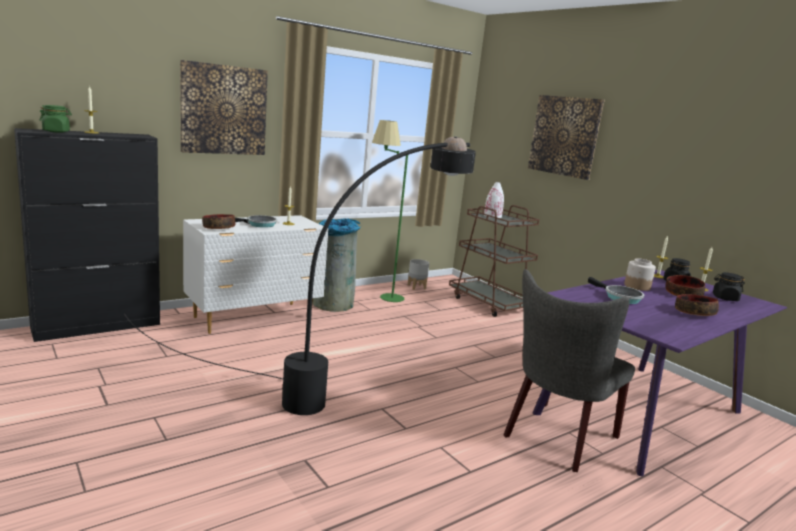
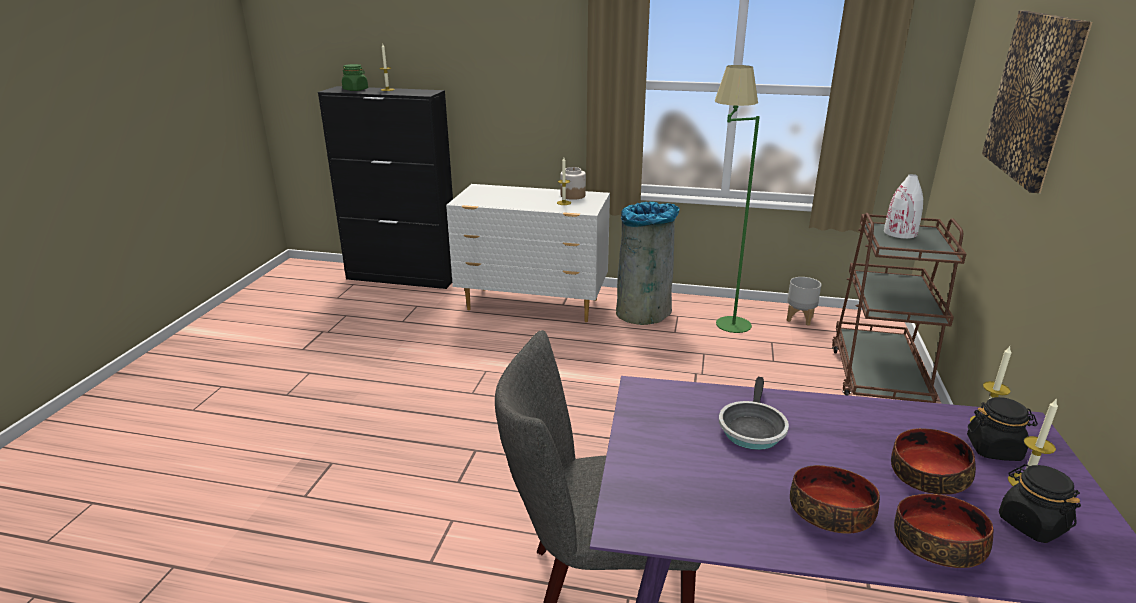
camera: 50 degrees right, 10 degrees up
black floor lamp [124,137,476,415] -> none
picture [180,60,268,155] -> none
bowl [202,214,236,229] -> bowl moved to [894,494,993,568]
frying pan [235,215,277,228] -> none
jar [624,258,656,291] -> jar moved to [560,167,586,200]

